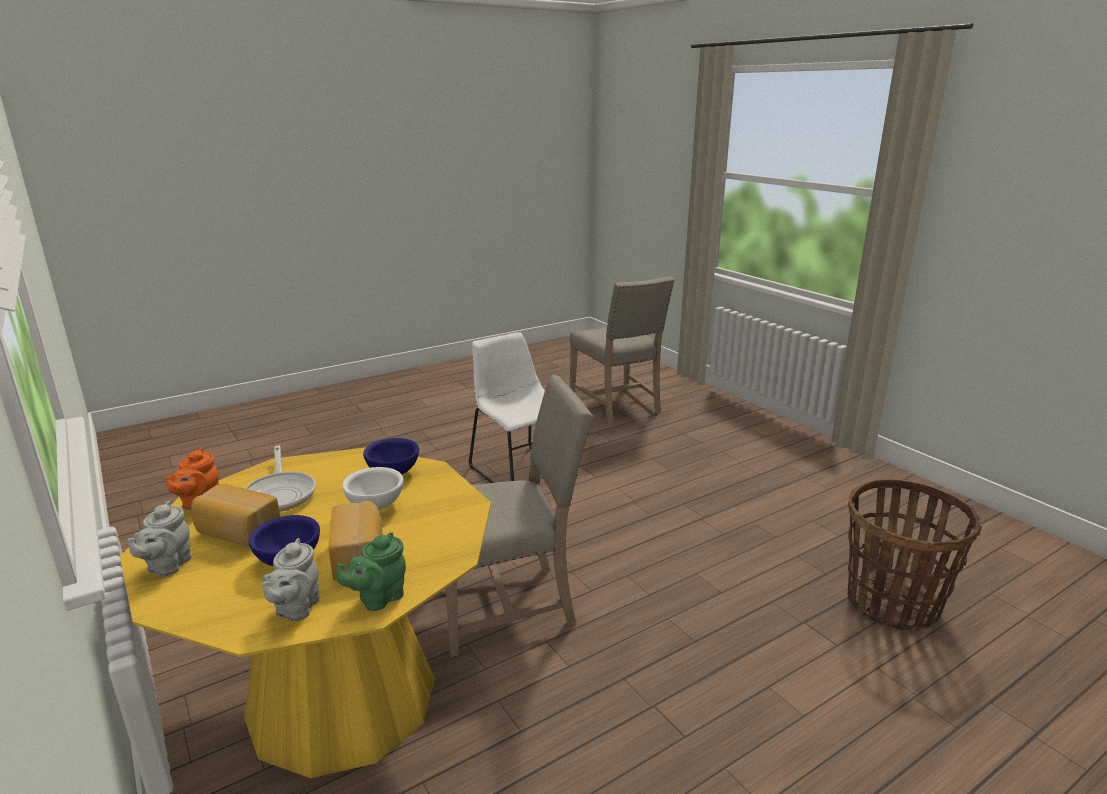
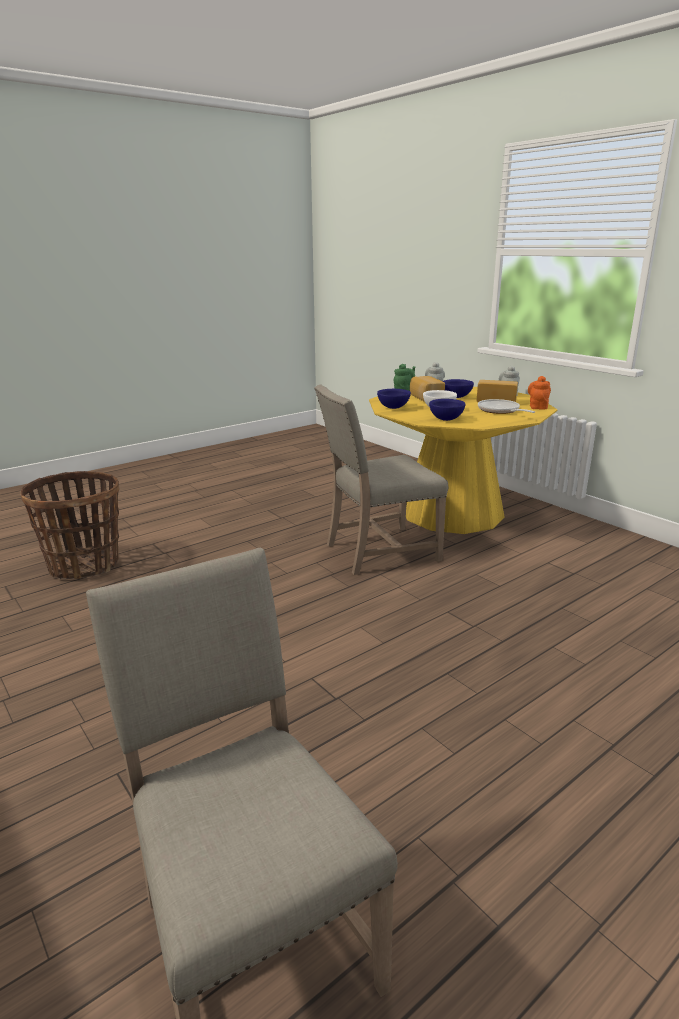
camera: 175 degrees right, 0 degrees up
white chair [468,332,578,483] -> none
none -> blue bowl [377,389,411,409]

